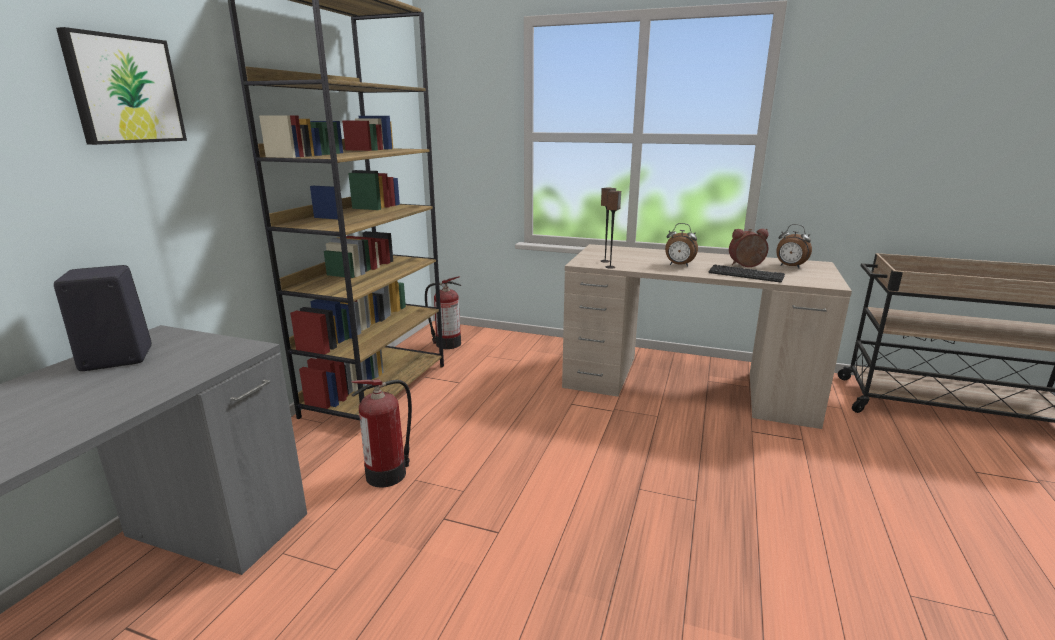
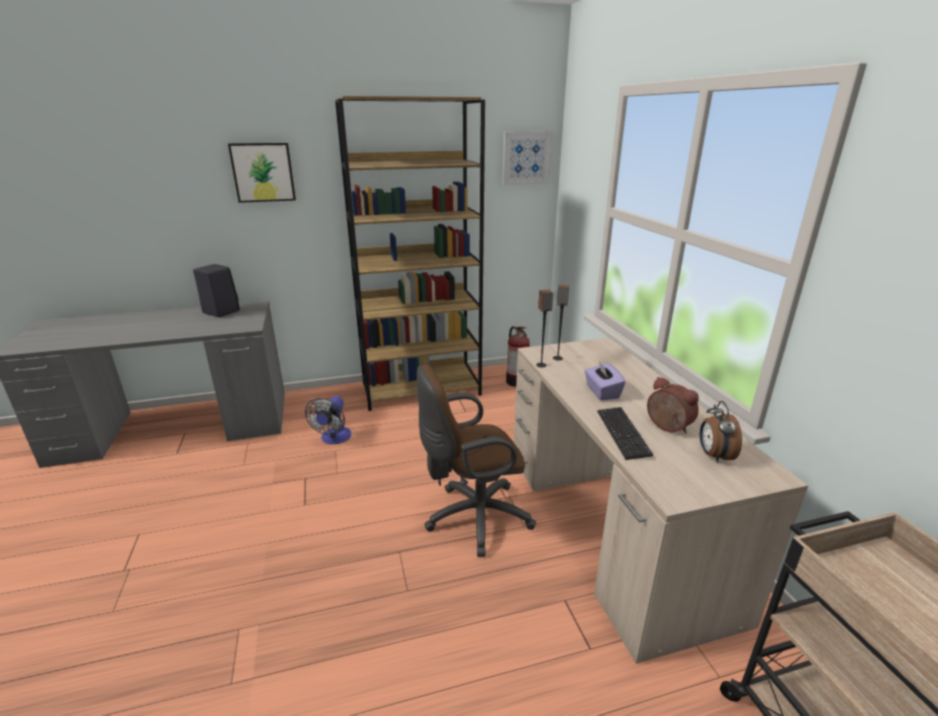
camera: 55 degrees right, 5 degrees up
fire extinguisher [351,379,412,487] -> fan [305,396,351,444]
alarm clock [665,223,698,267] -> purple tissue box [585,362,626,400]
none -> brown office chair [417,365,536,557]
none -> picture [502,131,552,185]

